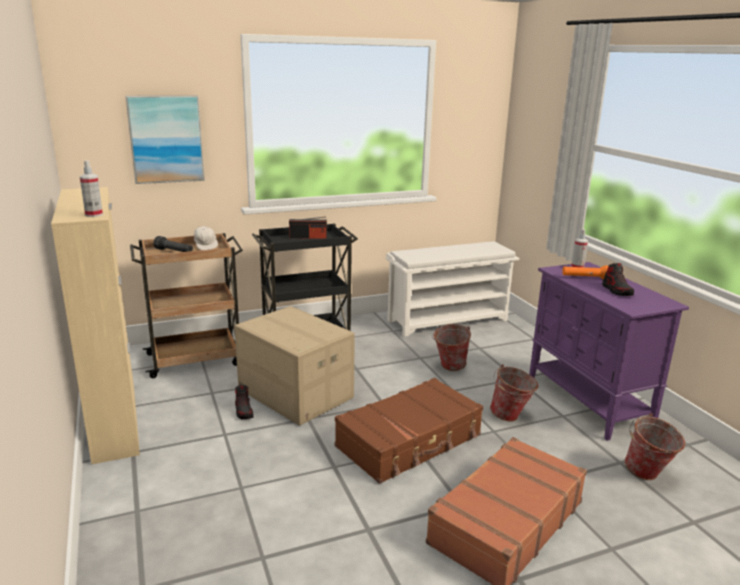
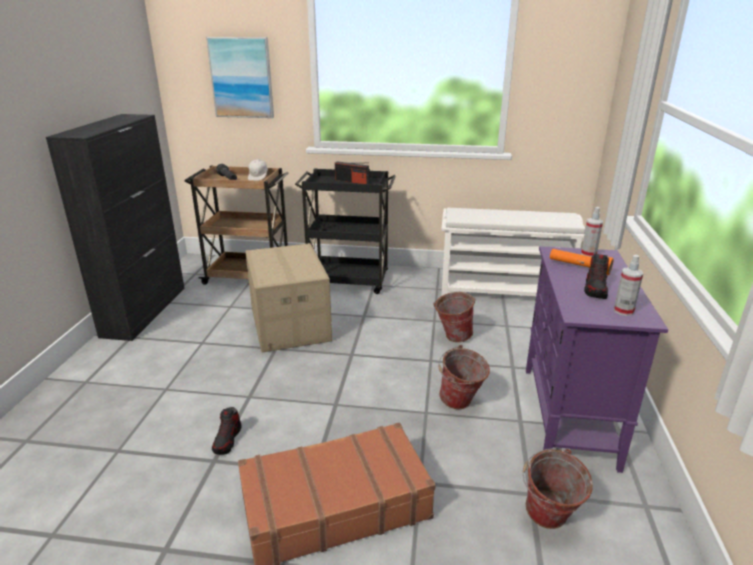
camera: 30 degrees right, 5 degrees up
beige cabinet [51,187,140,465] -> black cabinet [46,114,185,341]
spray bottle [80,160,103,217] -> spray bottle moved to [614,255,643,316]
shoe [235,385,254,419] -> shoe moved to [212,407,242,455]
brown suitcase [335,378,483,484] -> none

